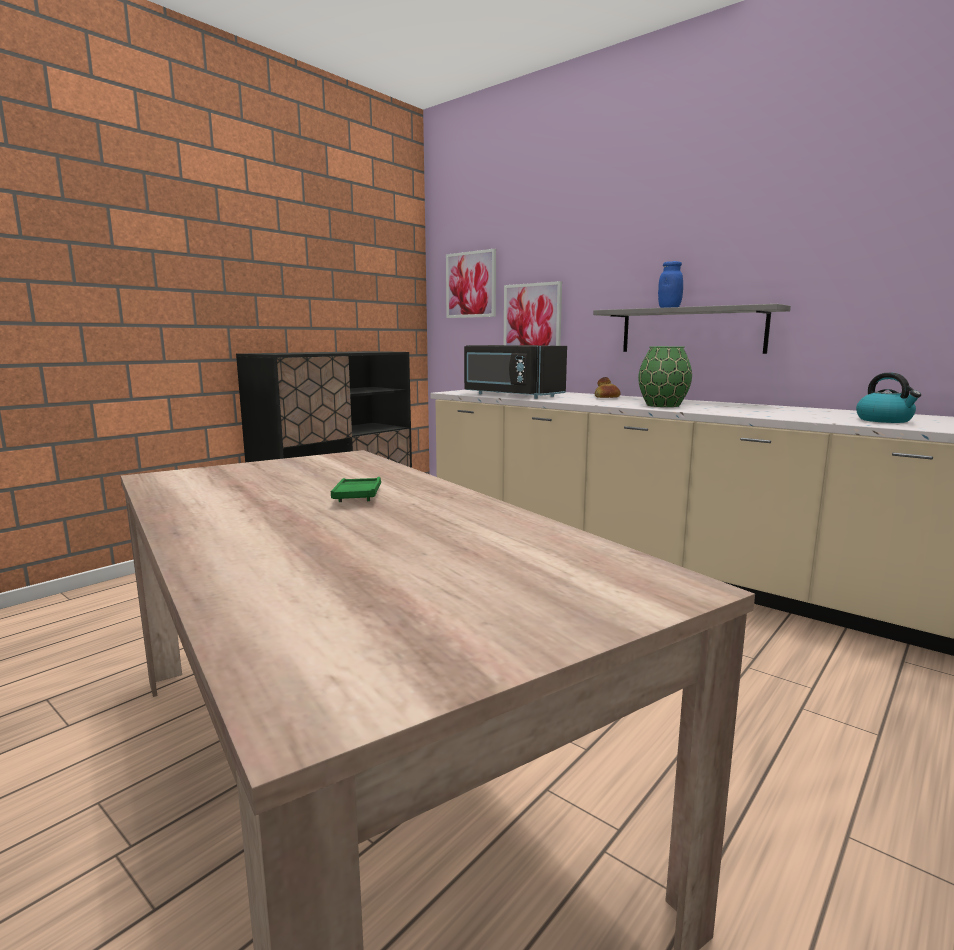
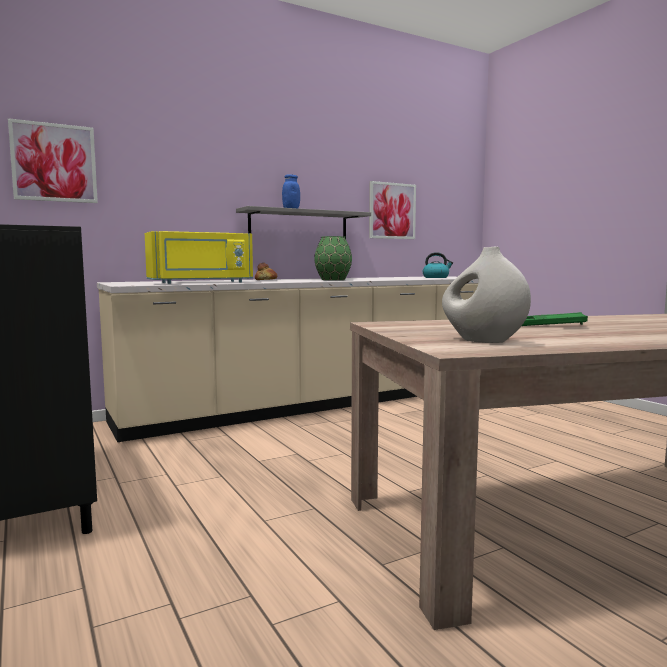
camera: 70 degrees left, 5 degrees down
black microwave [464,345,567,399] -> yellow microwave [145,231,253,284]
picture [504,281,562,346] -> picture moved to [369,181,416,239]
none -> white vase [442,247,531,343]

